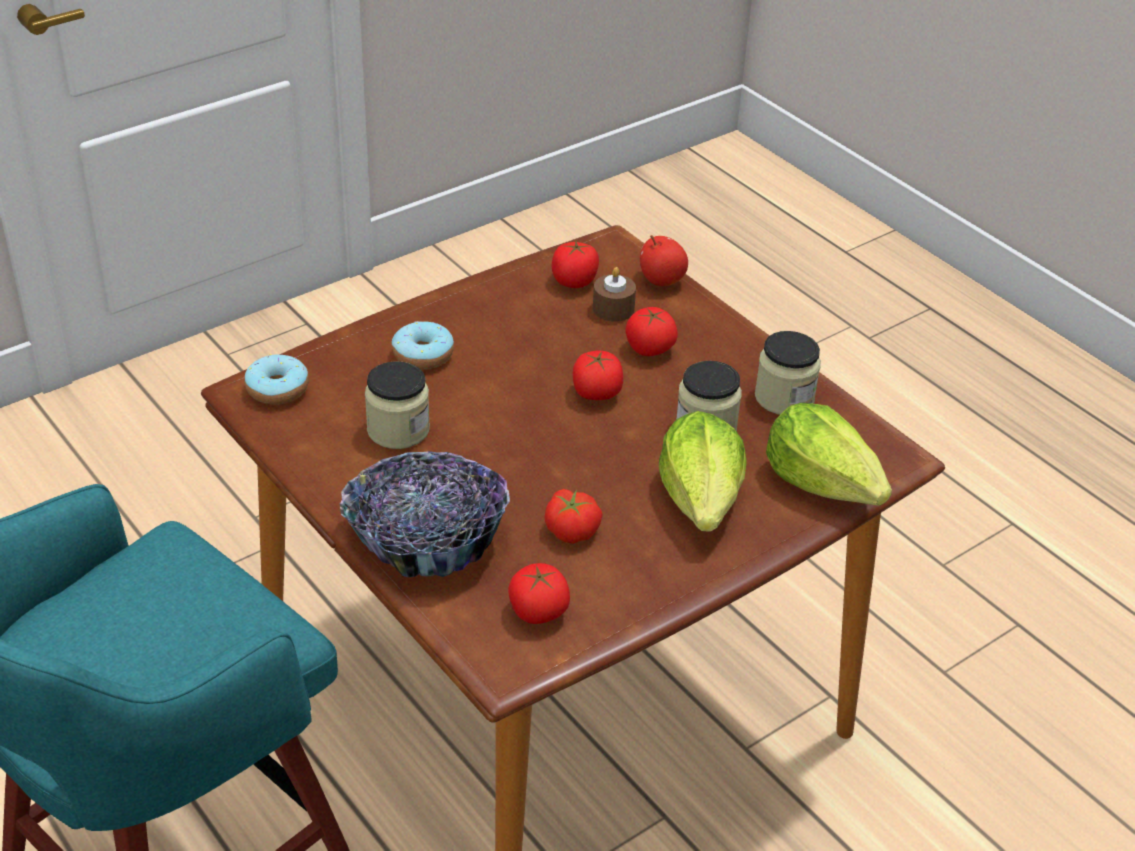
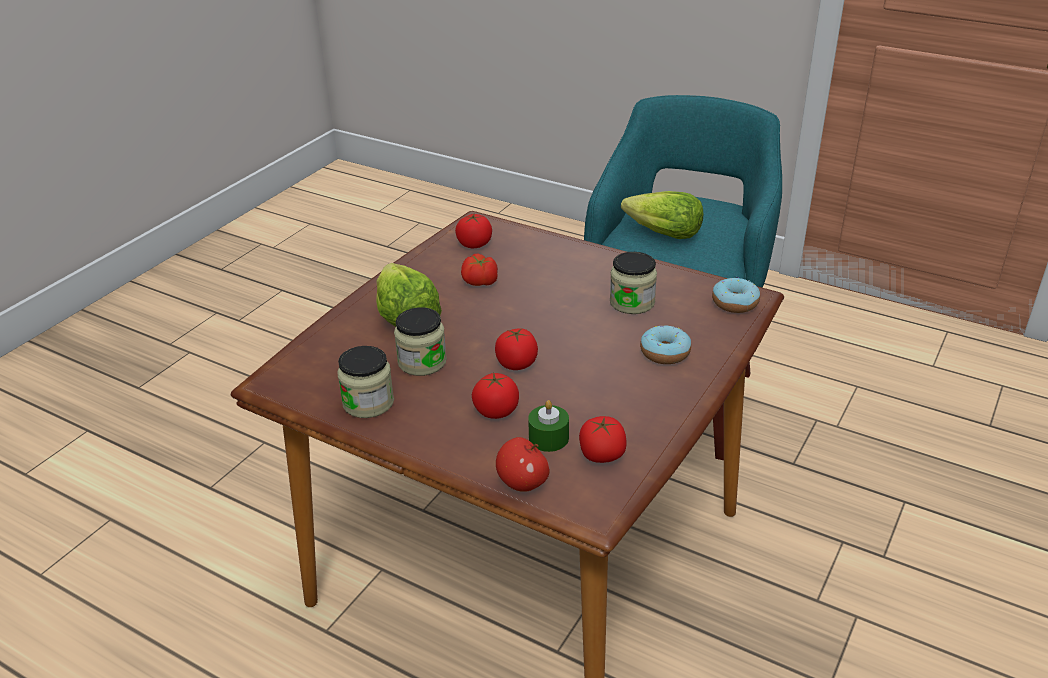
camera: 160 degrees right, 5 degrees down
bowl [340,451,510,577] -> none
brown candle [593,267,636,322] -> green candle [528,400,569,452]
lettuce [766,403,892,506] -> lettuce moved to [621,191,703,239]

